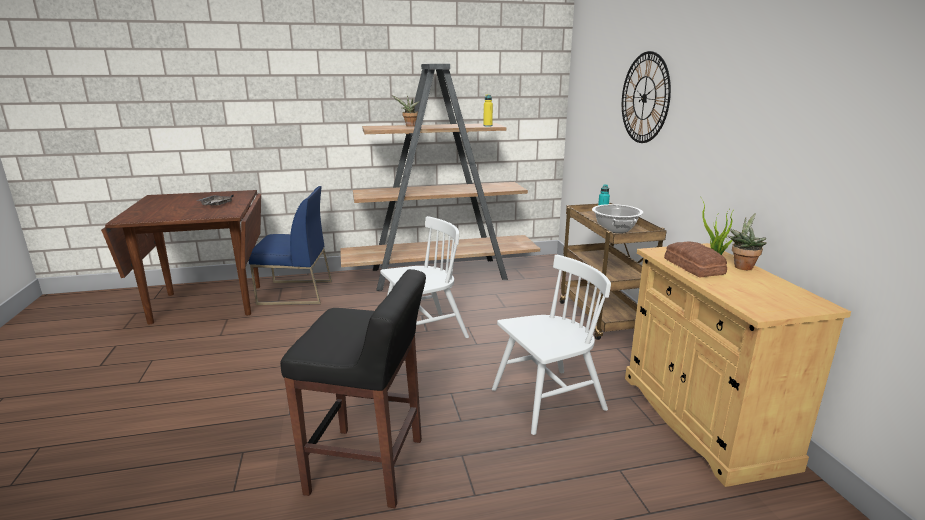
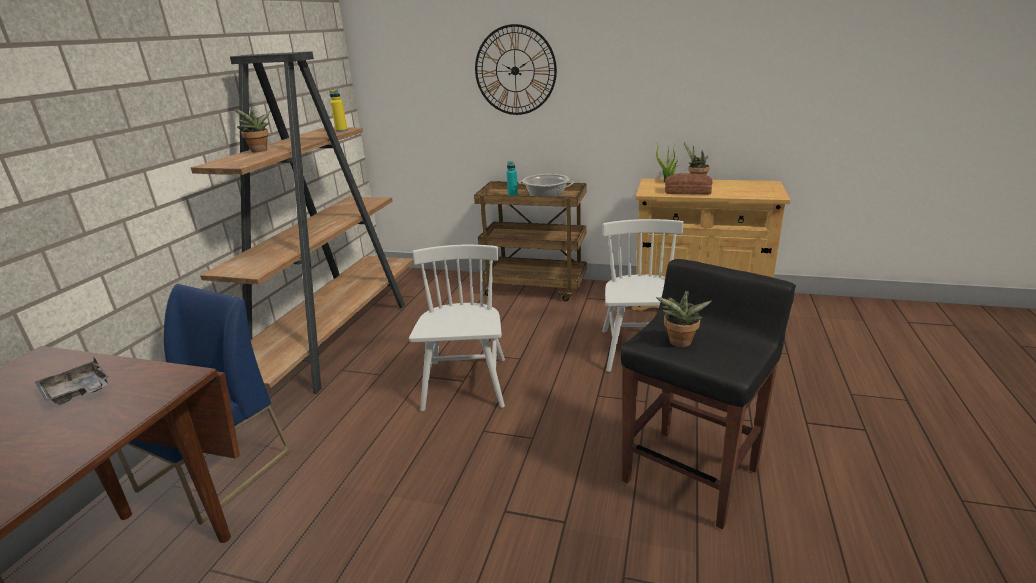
camera: 60 degrees left, 5 degrees up
none -> potted plant [656,291,712,347]

